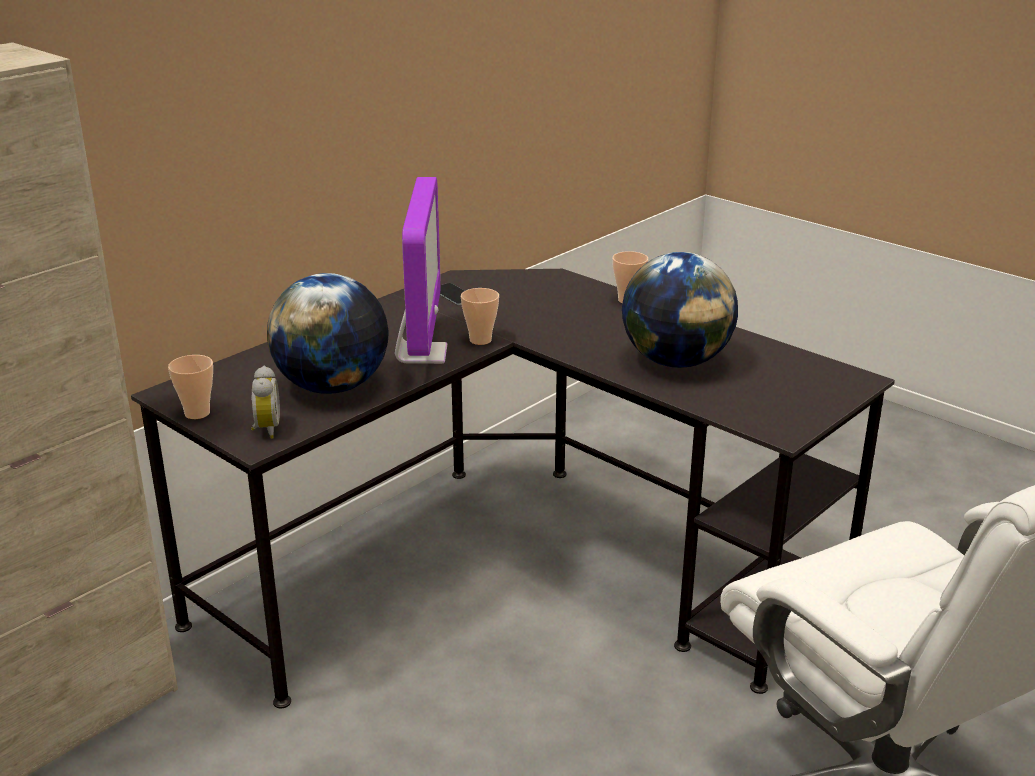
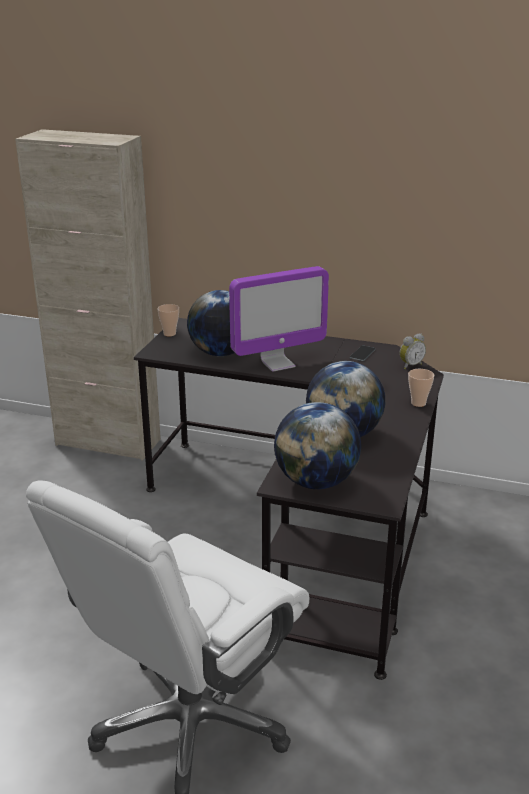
camera: 65 degrees right, 0 degrees up
alarm clock [251,366,280,439] -> alarm clock moved to [400,334,426,369]
cup [461,288,499,345] -> none
none -> globe [274,402,361,489]

